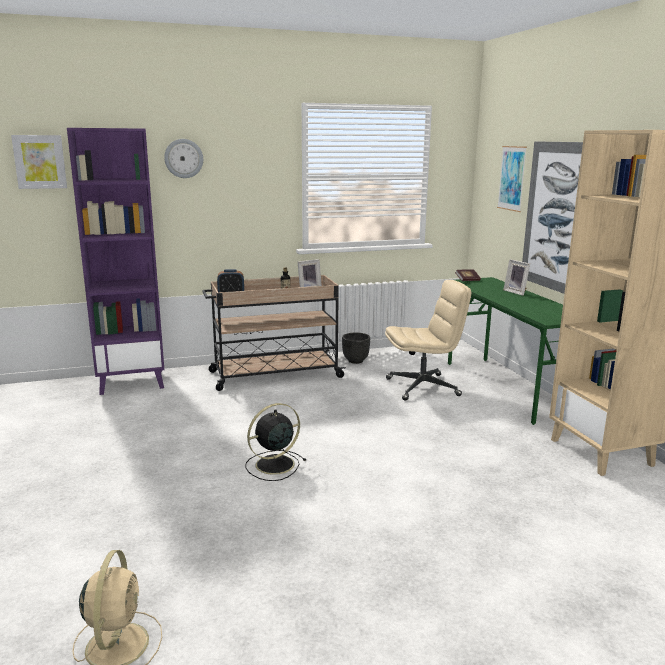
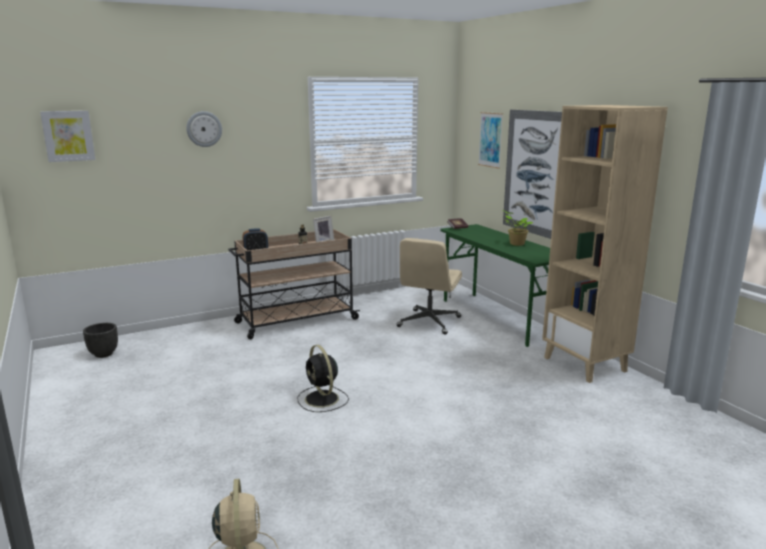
camera: 10 degrees left, 0 degrees up
purple bookcase [67,128,164,395] -> none
black fan [245,403,306,481] -> black fan turned 75 degrees counterclockwise [297,345,349,412]
black planter [342,333,370,364] -> black planter moved to [83,323,118,358]
beige office chair [385,280,471,401] -> beige office chair turned 135 degrees clockwise [397,238,462,335]
picture frame [503,259,530,296] -> none
none -> potted plant [503,210,533,246]

